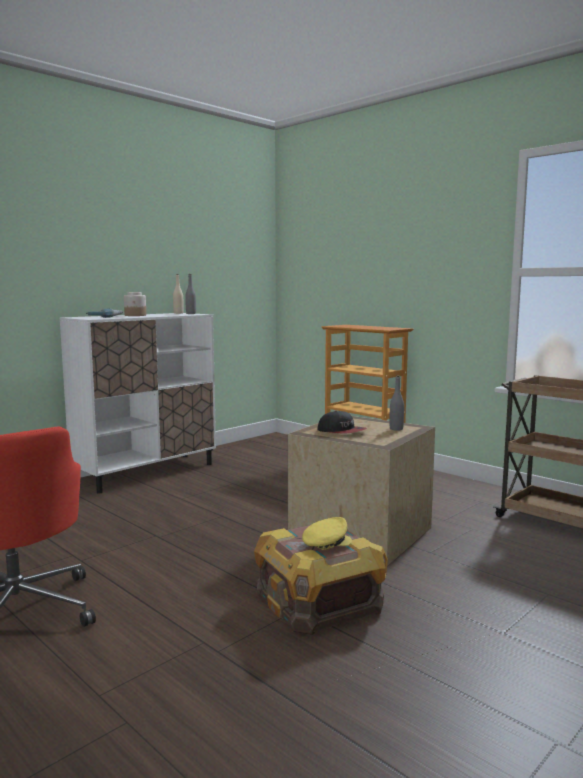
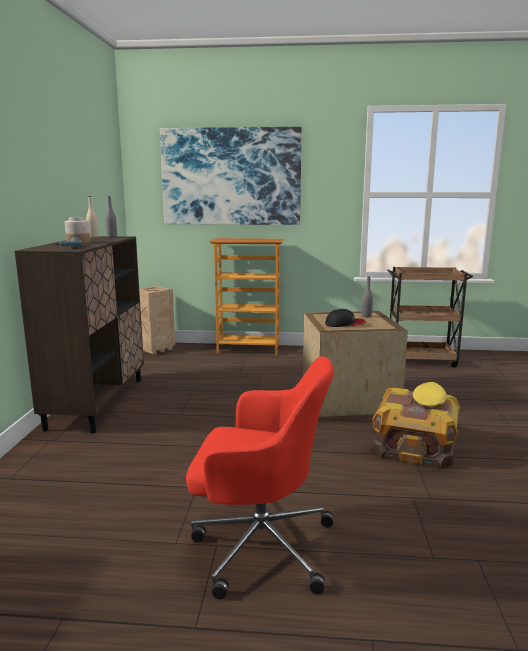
camera: 40 degrees left, 5 degrees up
white cabinet [60,313,216,494] -> brown cabinet [15,236,144,433]
none -> crate [139,286,175,354]
none -> picture [160,127,302,225]

